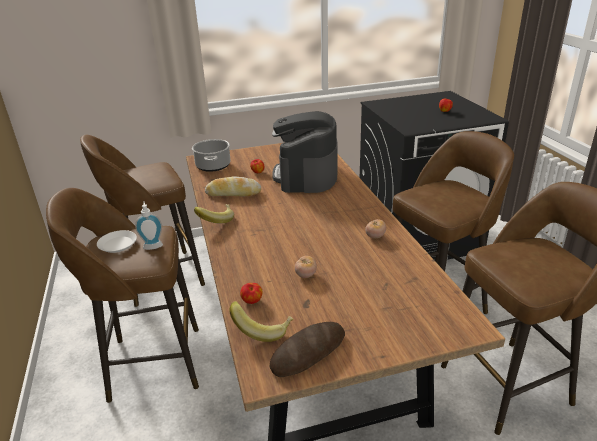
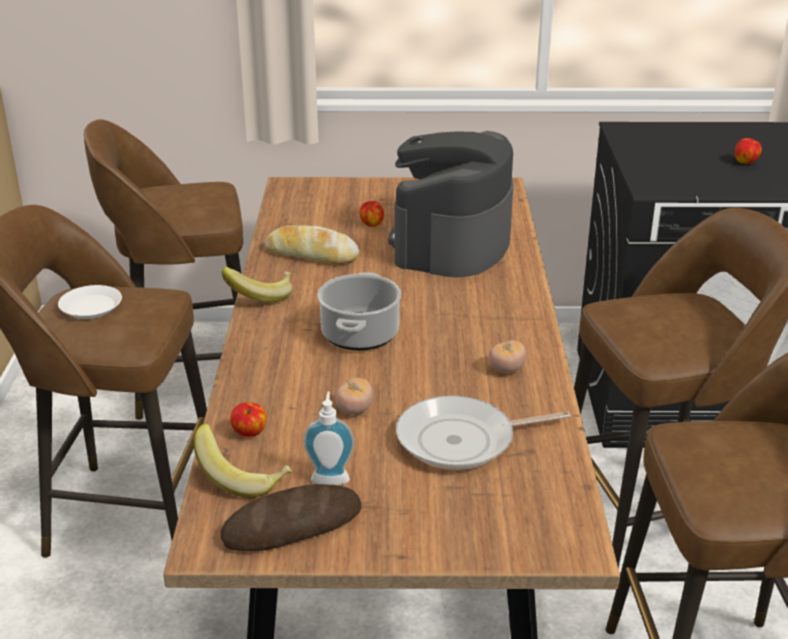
camera: 15 degrees right, 0 degrees up
soap dispenser [135,201,163,250] -> soap dispenser moved to [303,392,355,485]
cooking pot [192,139,231,172] -> cooking pot moved to [317,272,401,350]
none -> frying pan [396,396,571,470]

